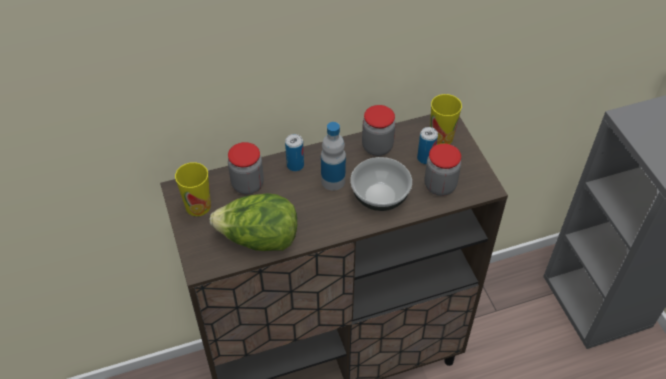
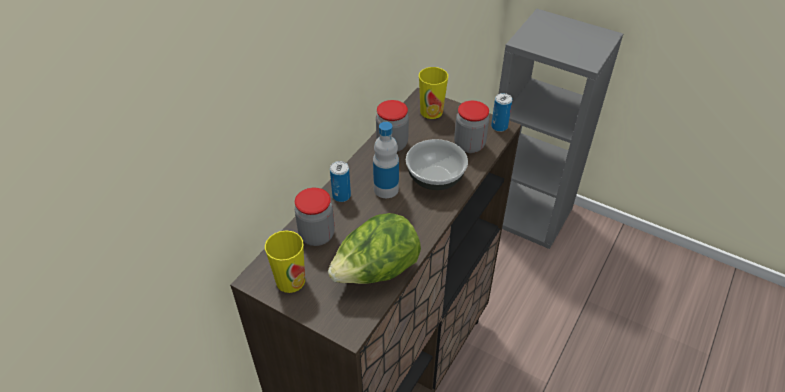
camera: 40 degrees left, 5 degrees down
can [417,127,438,164] -> can moved to [491,93,512,132]

